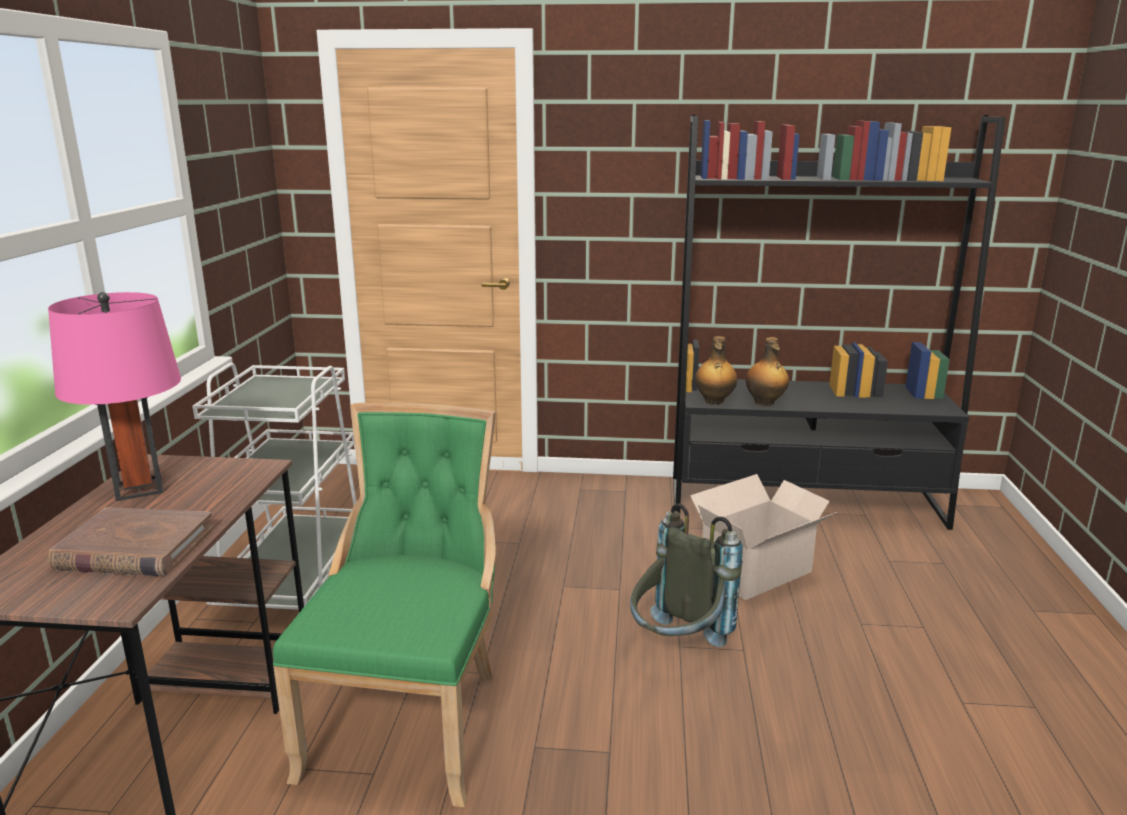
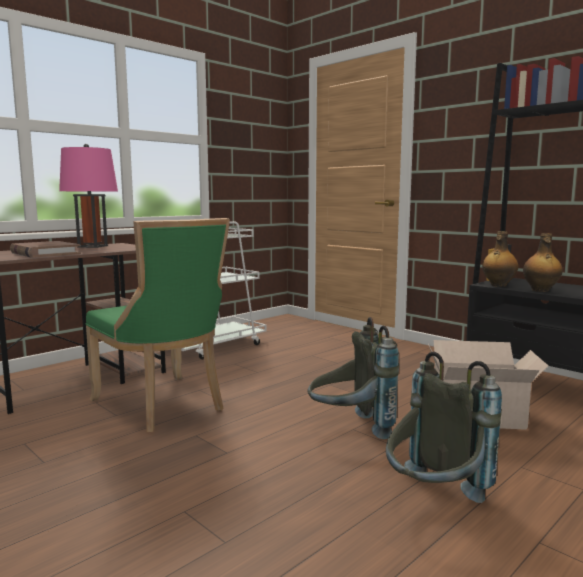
camera: 40 degrees right, 10 degrees down
green chair [273,403,496,807] -> green chair turned 90 degrees clockwise [86,218,230,432]
none -> grey backpack [386,351,502,503]

